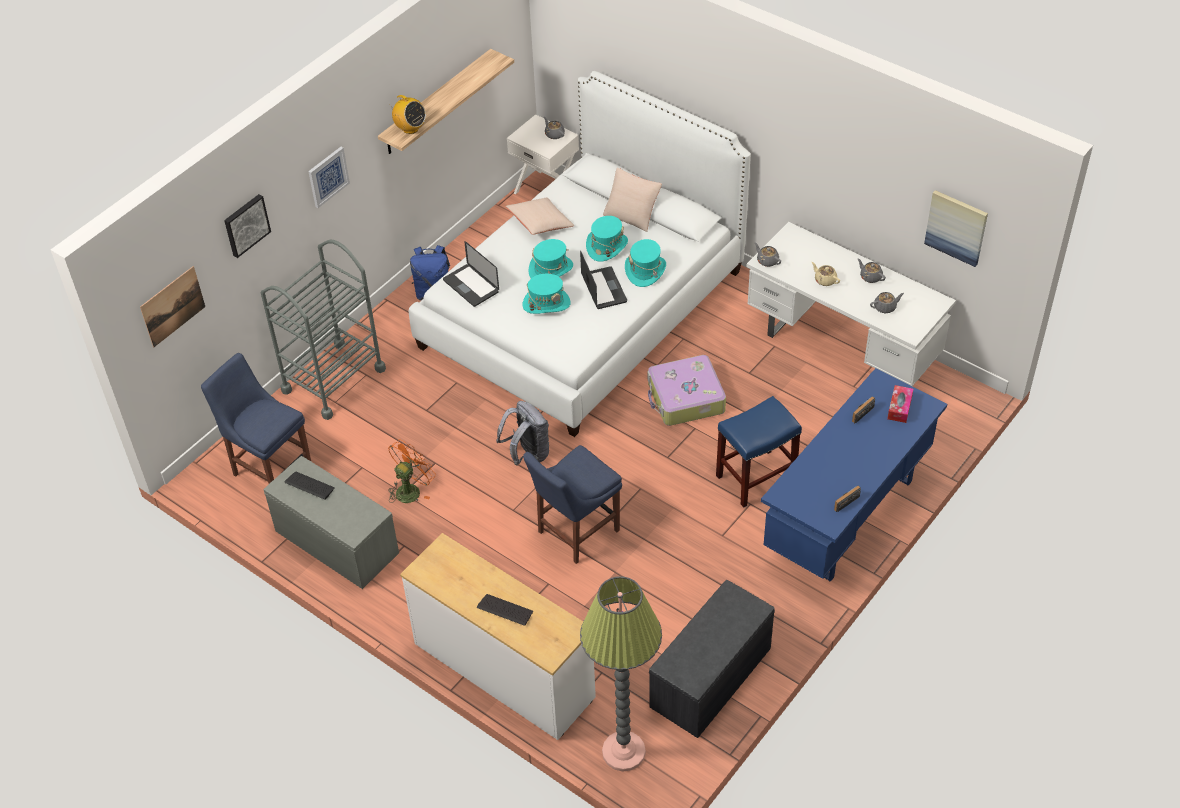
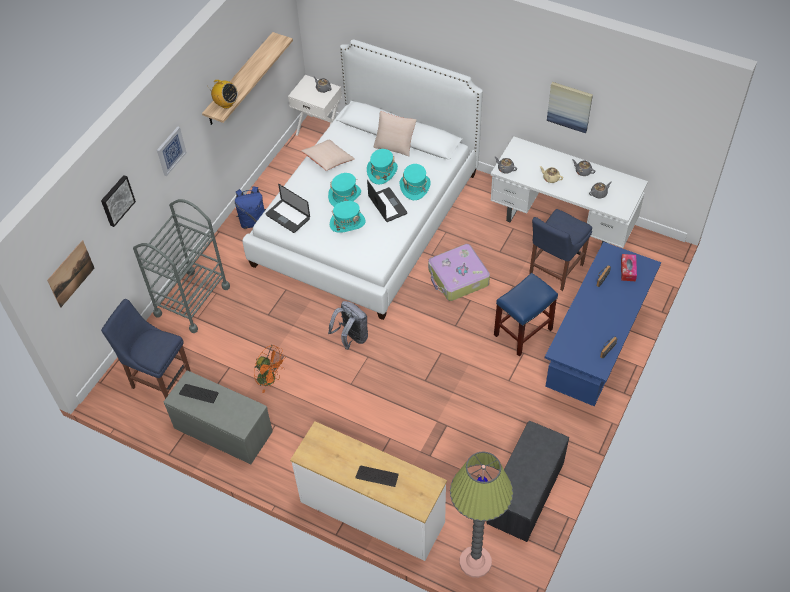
camera: 10 degrees left, 5 degrees up
orange fan [388,439,436,503] -> orange fan turned 90 degrees clockwise [254,345,285,393]
blue chair [523,445,622,564] -> blue chair moved to [529,209,592,291]
picture [924,190,988,267] -> picture moved to [547,82,593,133]

